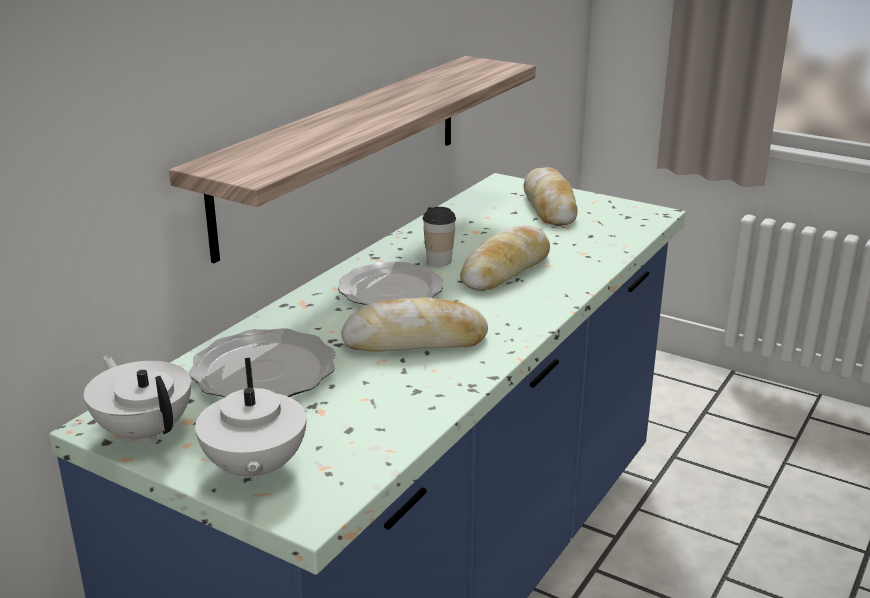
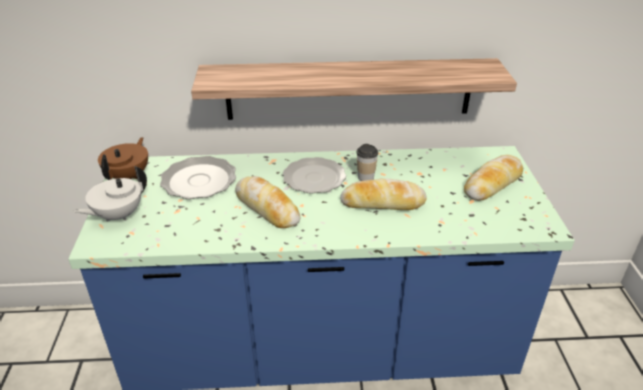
camera: 55 degrees right, 10 degrees up
white teapot [84,355,191,443] -> brown teapot [98,137,148,180]

